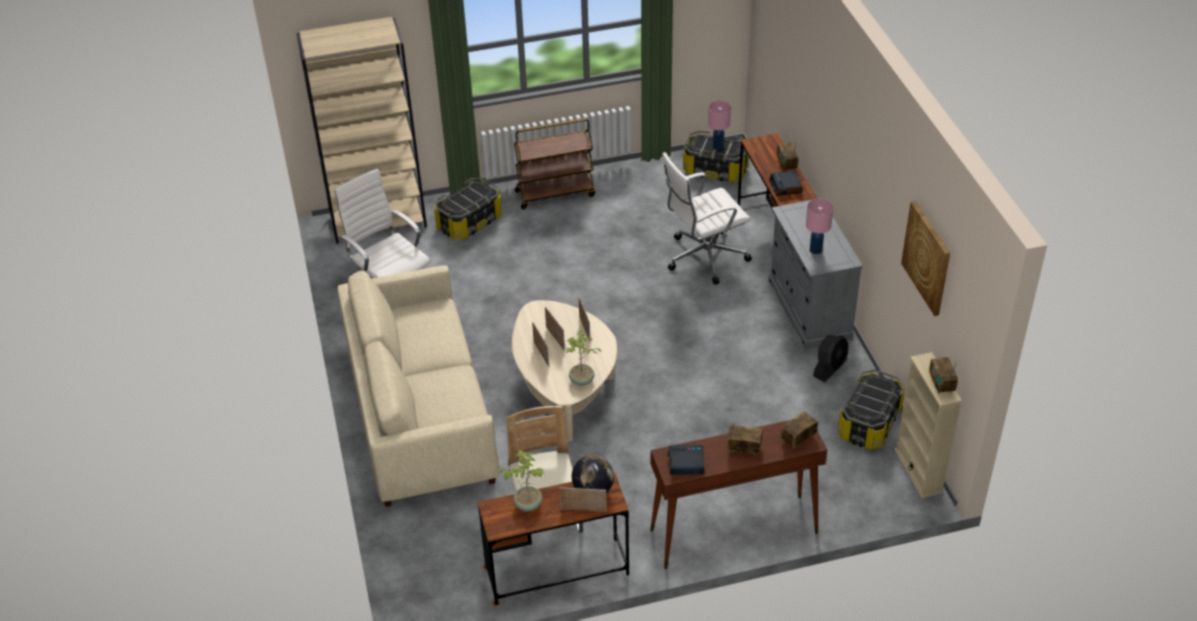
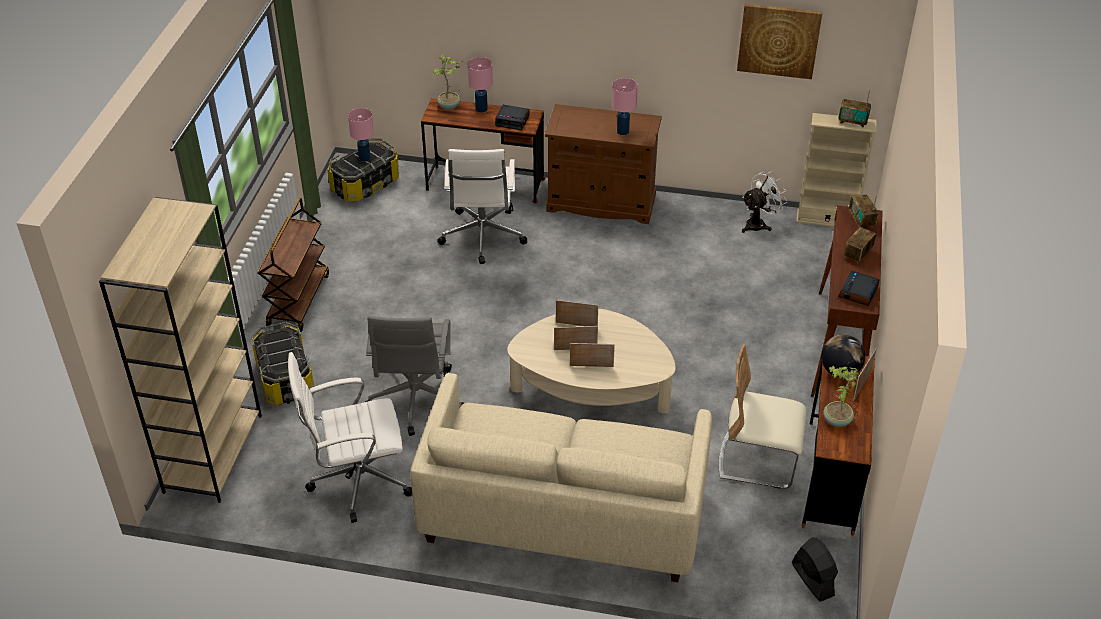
camera: 65 degrees left, 0 degrees up
potted plant [566,330,601,386] -> potted plant moved to [433,54,462,110]
grey cabinet [768,198,863,350] -> brown cabinet [545,104,662,224]
radio [777,142,799,171] -> pink table lamp [467,57,493,113]
black fan [813,335,849,382] -> black fan moved to [792,537,838,602]
storage box [838,369,905,450] -> white fan [742,171,788,233]
none -> grey office chair [365,316,464,436]

